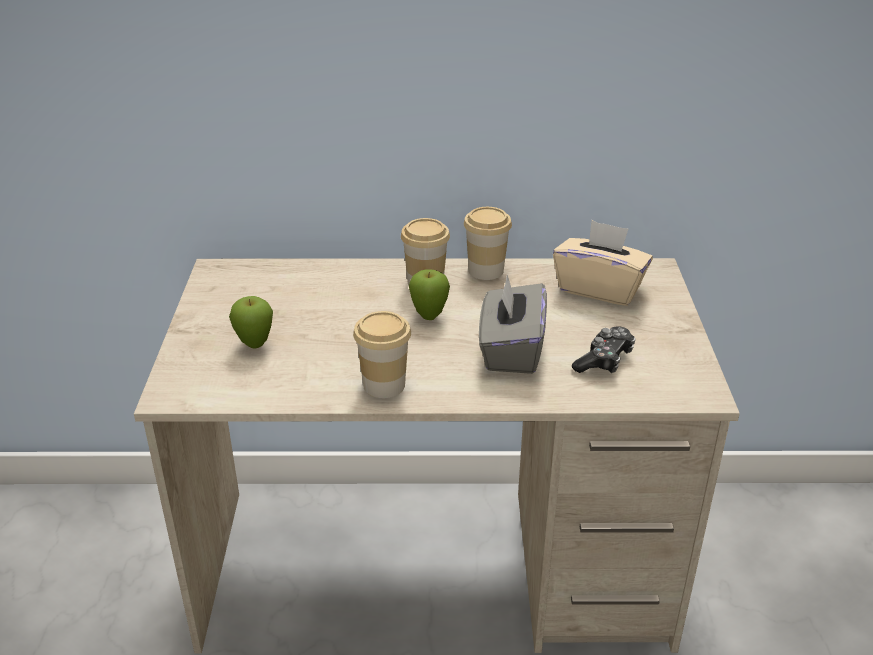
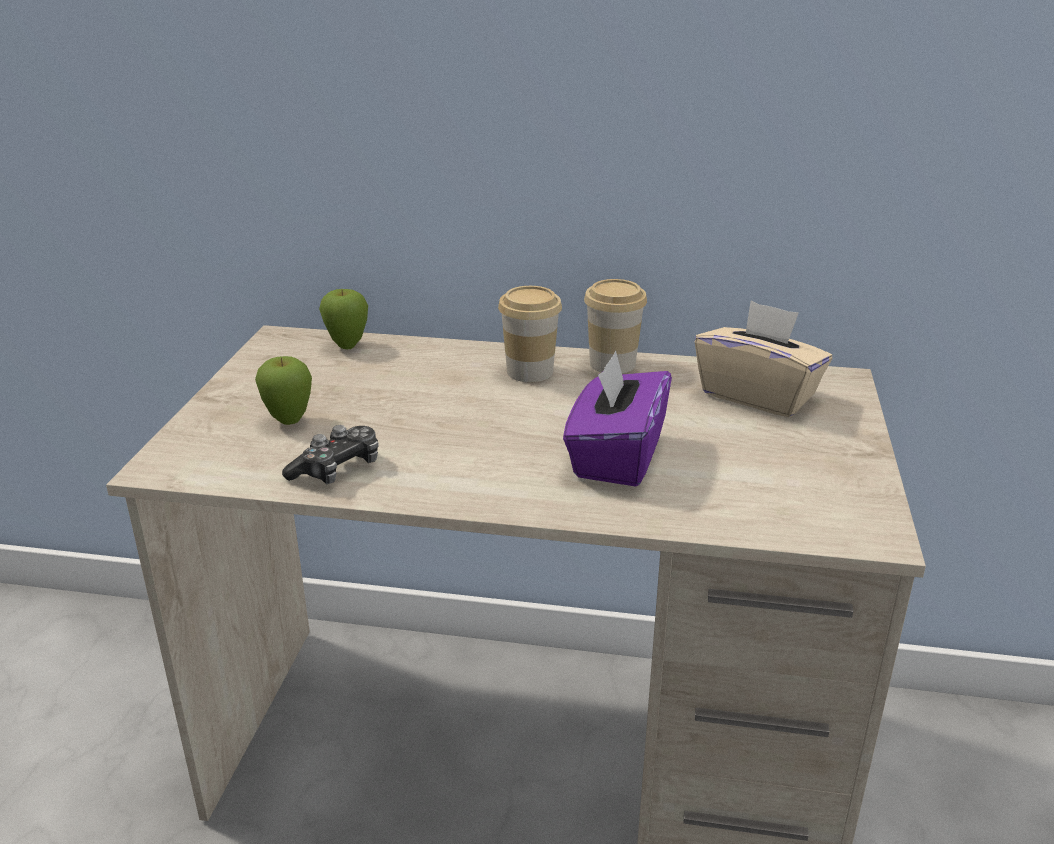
camera: 10 degrees right, 5 degrees down
cup [353,311,411,398] -> none
apple [409,269,450,320] -> apple moved to [319,289,368,350]
grey tissue box [479,275,547,374] -> purple tissue box [563,351,672,487]
game controller [572,326,636,373] -> game controller moved to [282,425,379,484]

